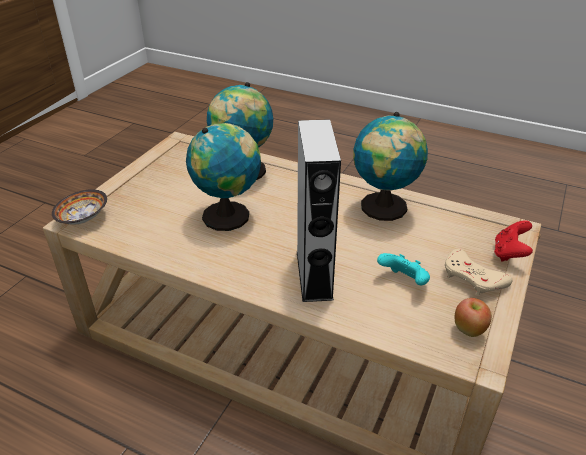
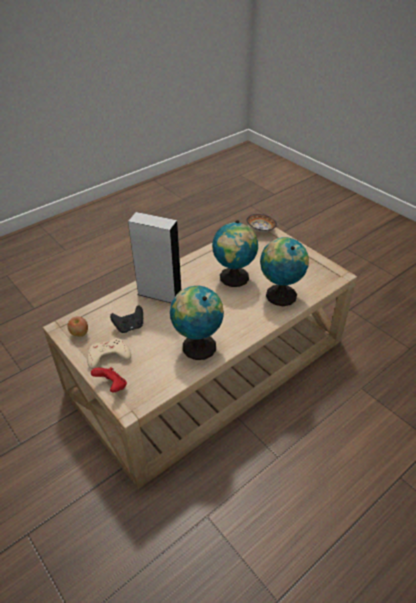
camera: 115 degrees right, 5 degrees up
turquoise game controller [377,253,430,286] -> black game controller [110,305,143,333]

